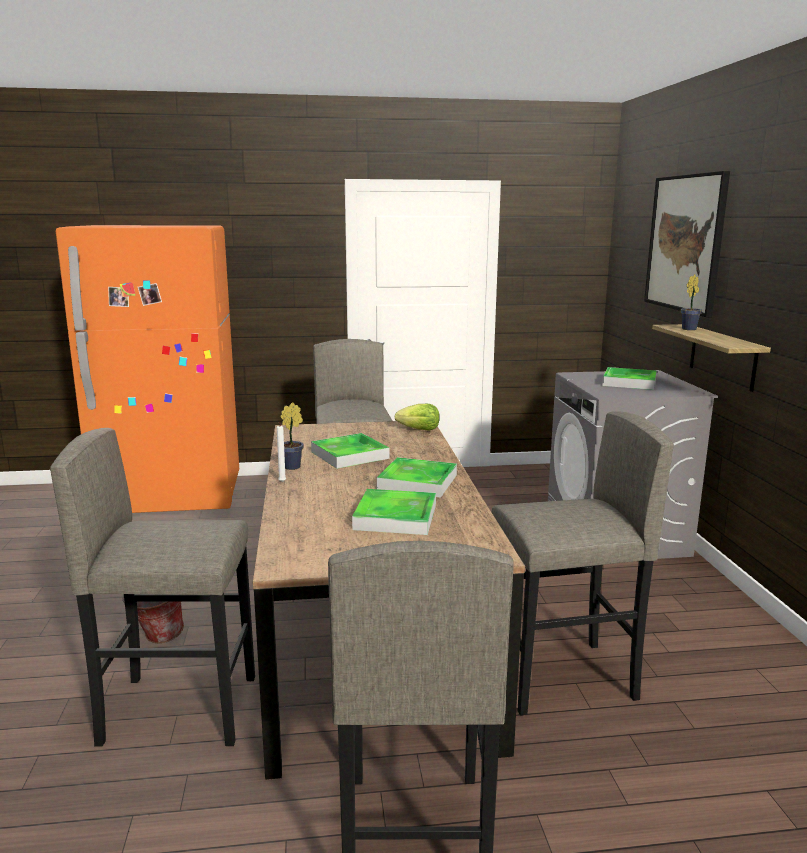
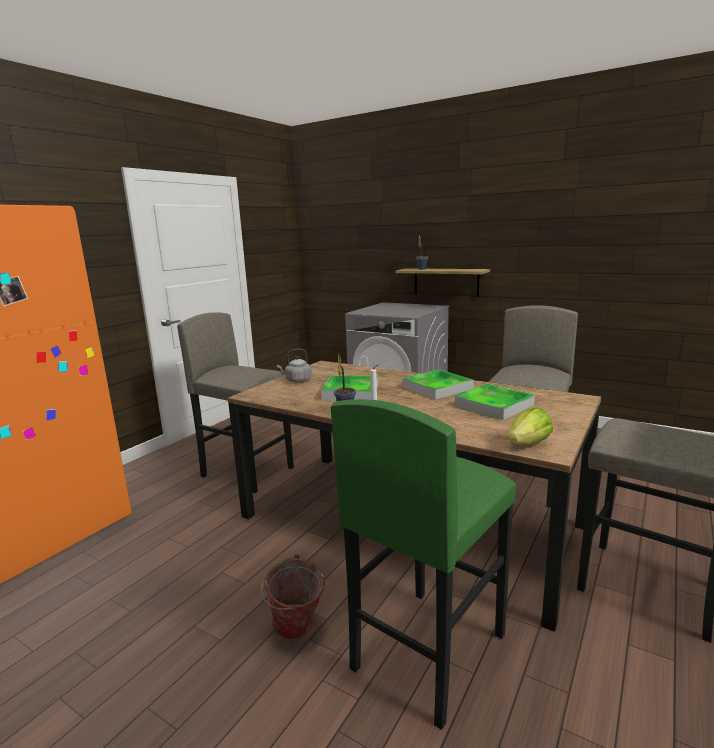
camera: 50 degrees left, 0 degrees up
grey stool [50,428,255,747] -> green stool [331,399,516,730]
lettuce [394,404,440,431] -> lettuce moved to [509,407,553,446]
tray [602,367,657,390] -> none
picture [644,171,730,317] -> none
none -> grey kettle [277,349,312,383]

